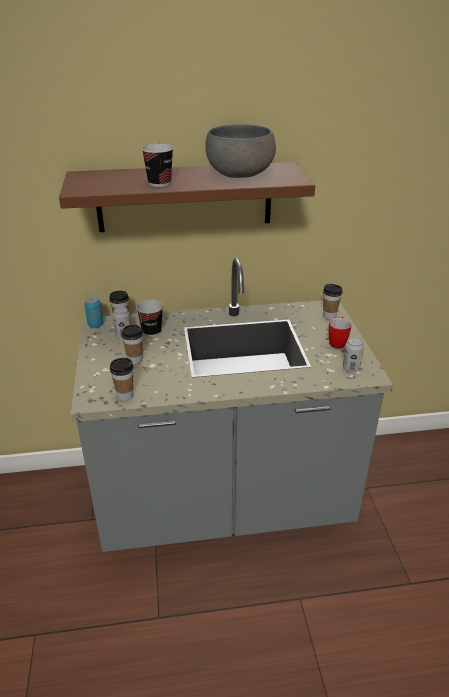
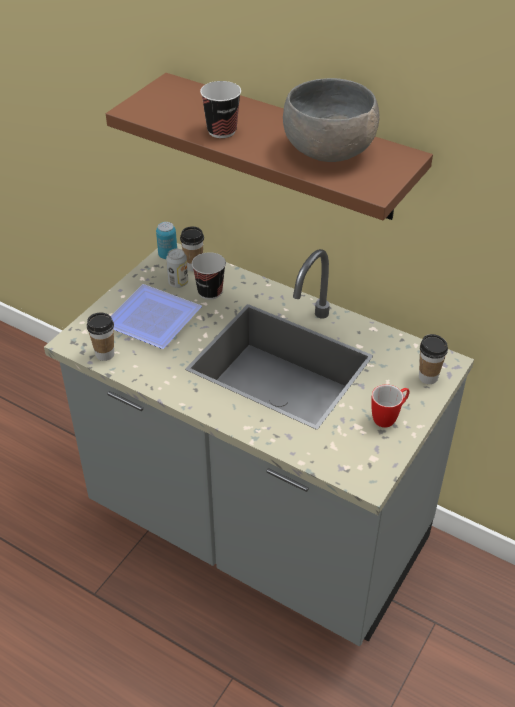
camera: 40 degrees right, 10 degrees up
cup [121,325,143,364] -> plate [111,284,202,349]
can [343,337,364,372] -> none

